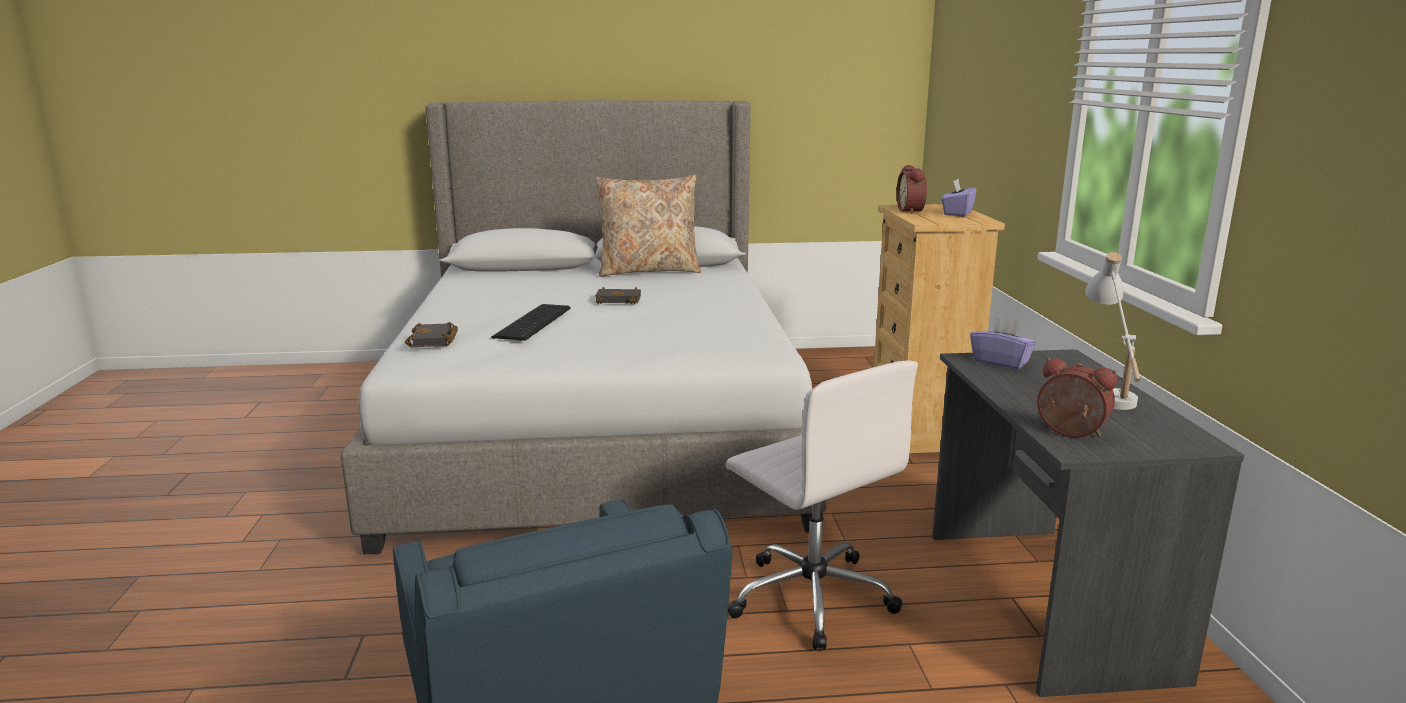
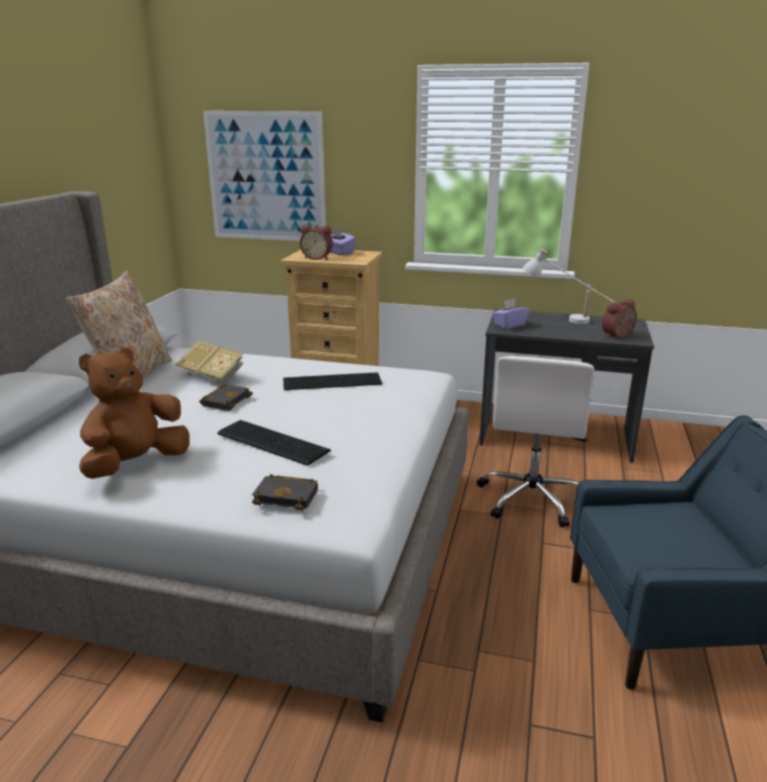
camera: 70 degrees left, 5 degrees up
white office chair [726,360,918,650] -> white office chair turned 120 degrees clockwise [477,356,594,528]
none -> brown plush toy [79,347,190,479]
none -> book [175,341,244,386]
none -> picture [203,111,326,241]
none -> keyboard [283,372,382,390]

